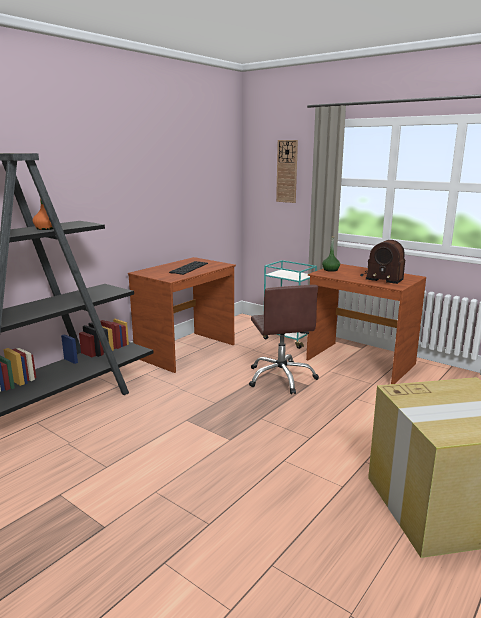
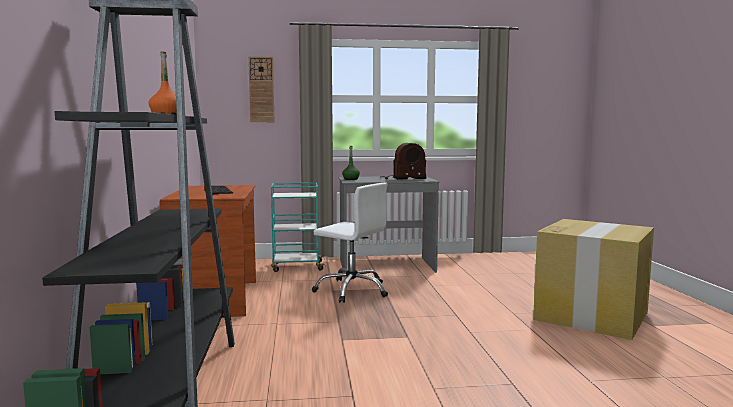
camera: 45 degrees left, 10 degrees down
brown office chair [249,285,319,394] -> white office chair [312,183,388,303]
brown desk [306,264,426,384] -> grey desk [338,176,440,273]

